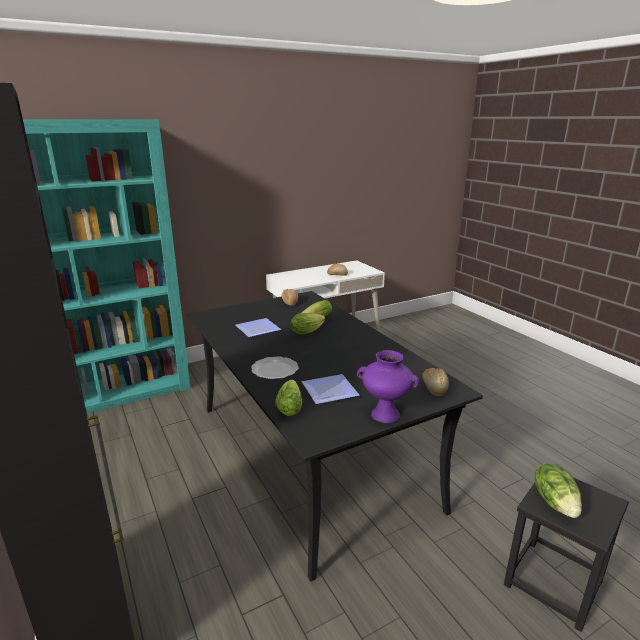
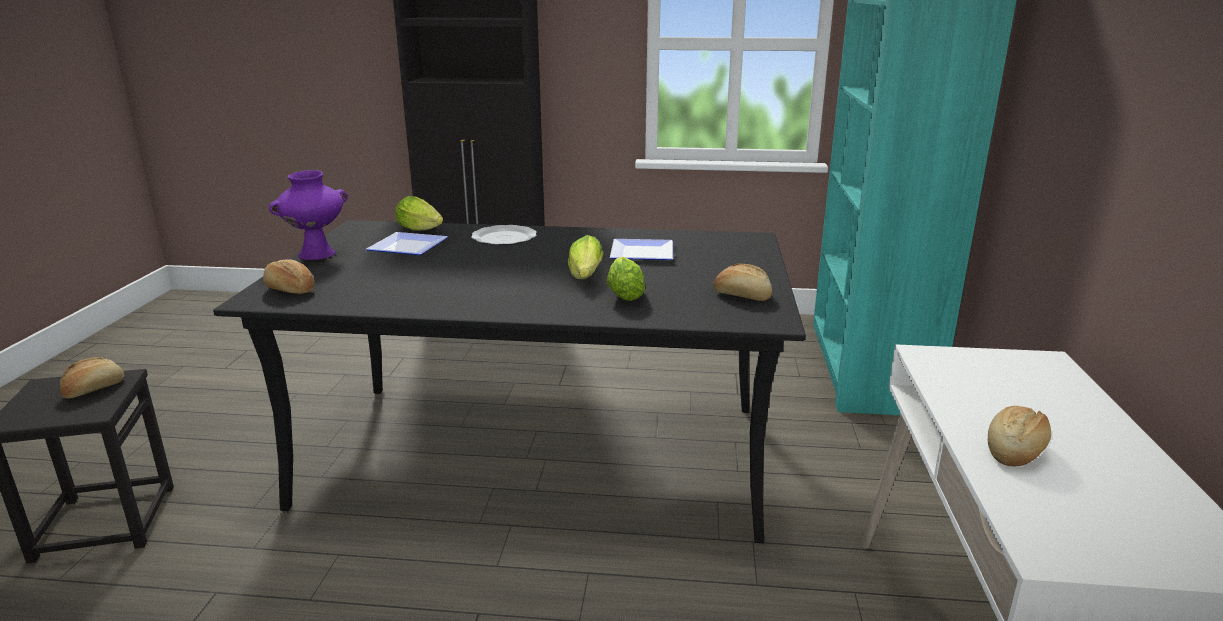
camera: 125 degrees right, 0 degrees up
lettuce [534,463,582,518] -> bread [60,357,124,398]

